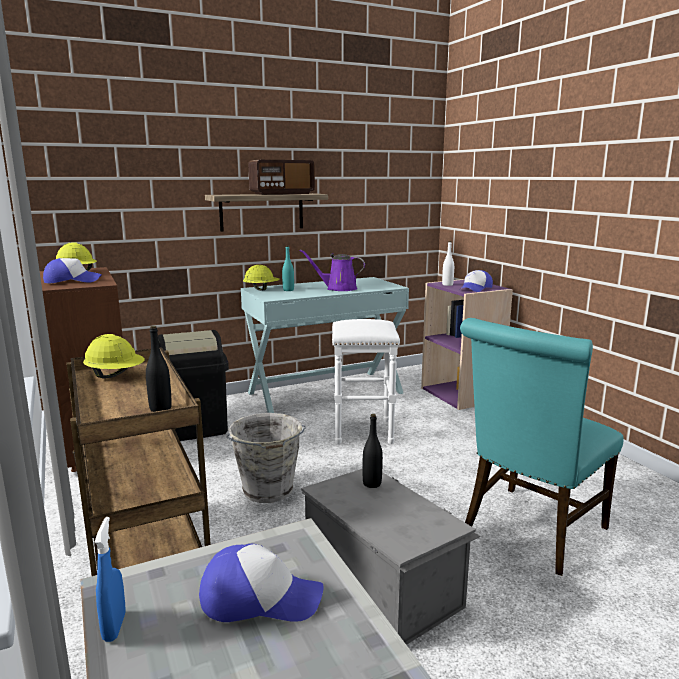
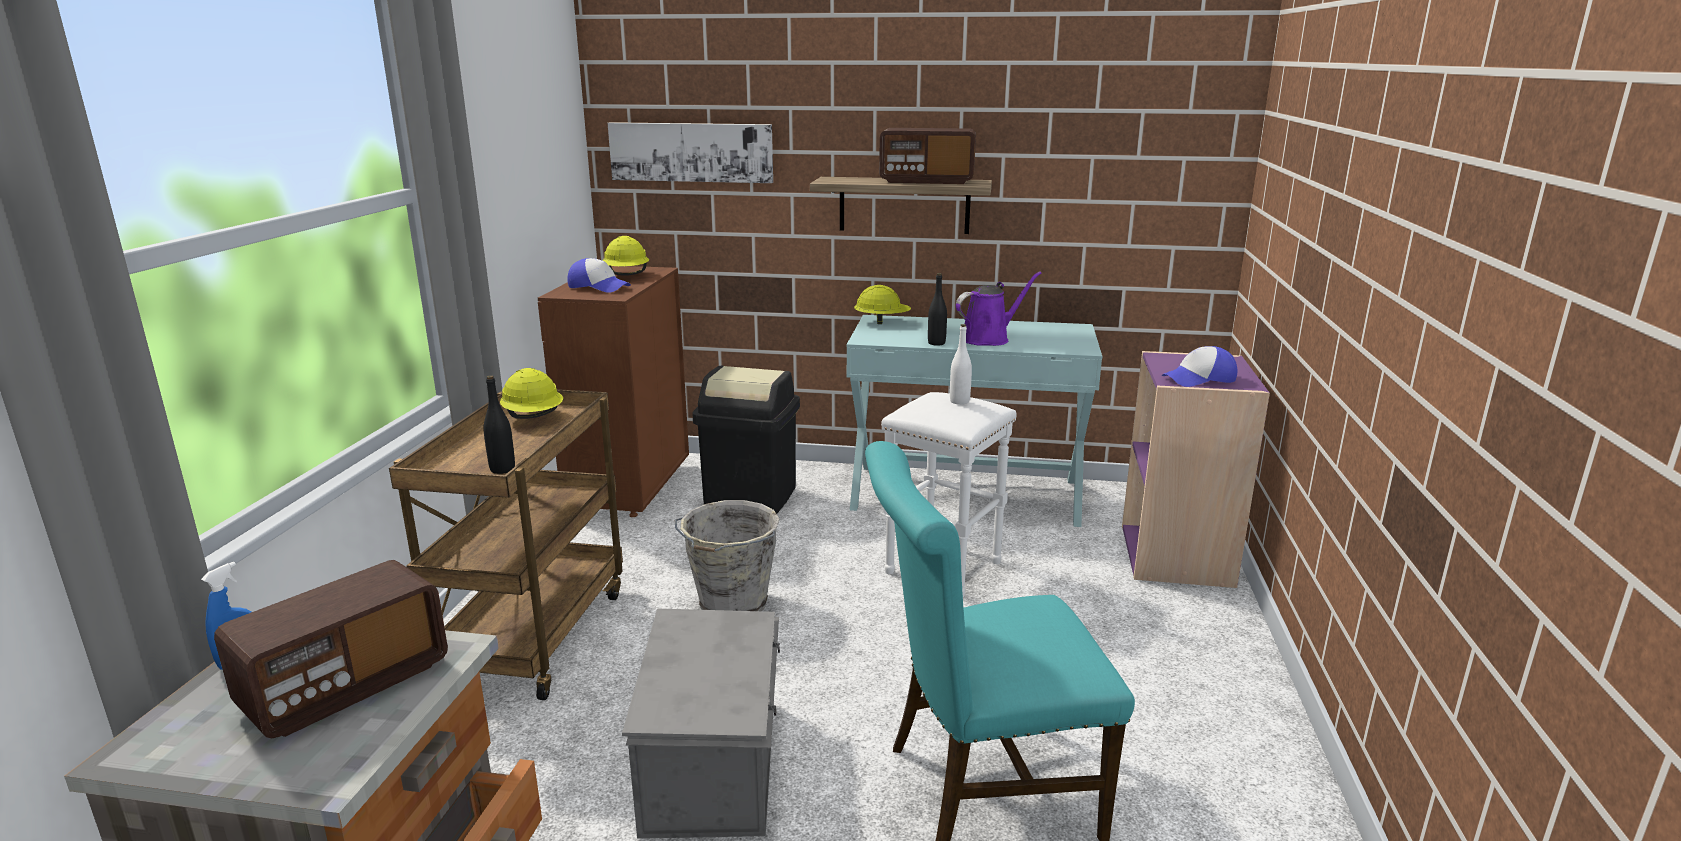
camera: 35 degrees right, 5 degrees up
cap [199,544,323,622] -> radio [214,560,448,738]
turquoise bottle [282,246,294,291] -> none
purple watering can [299,249,365,291] -> purple watering can turned 105 degrees clockwise [956,272,1041,346]
black bottle [363,414,383,488] -> black bottle moved to [928,273,947,346]
white bottle [442,241,454,286] -> white bottle moved to [950,324,972,405]
none -> picture [608,122,773,183]

